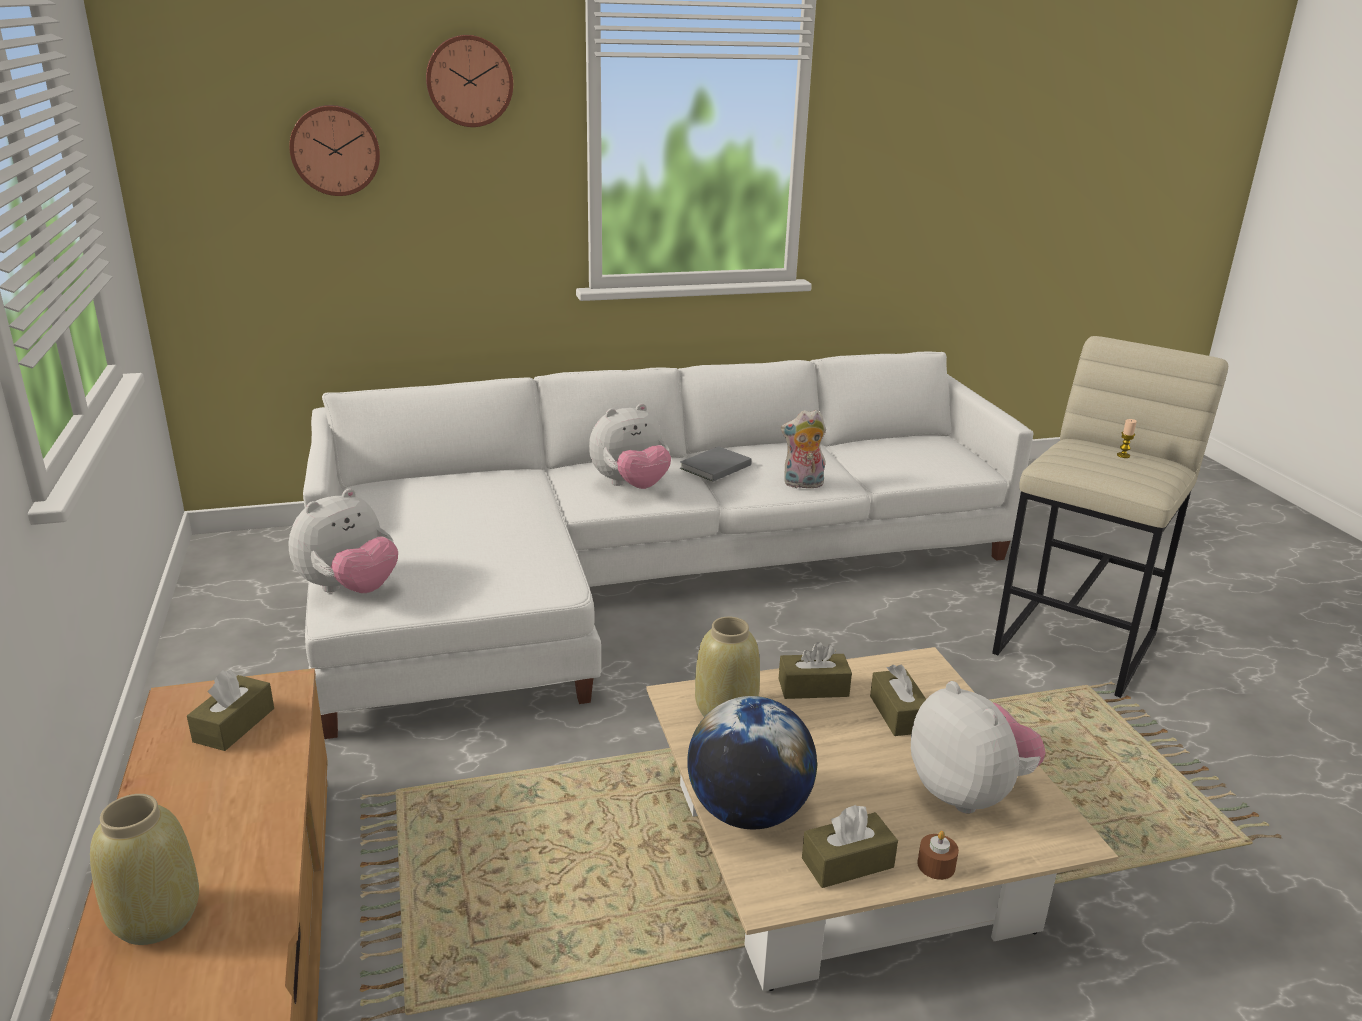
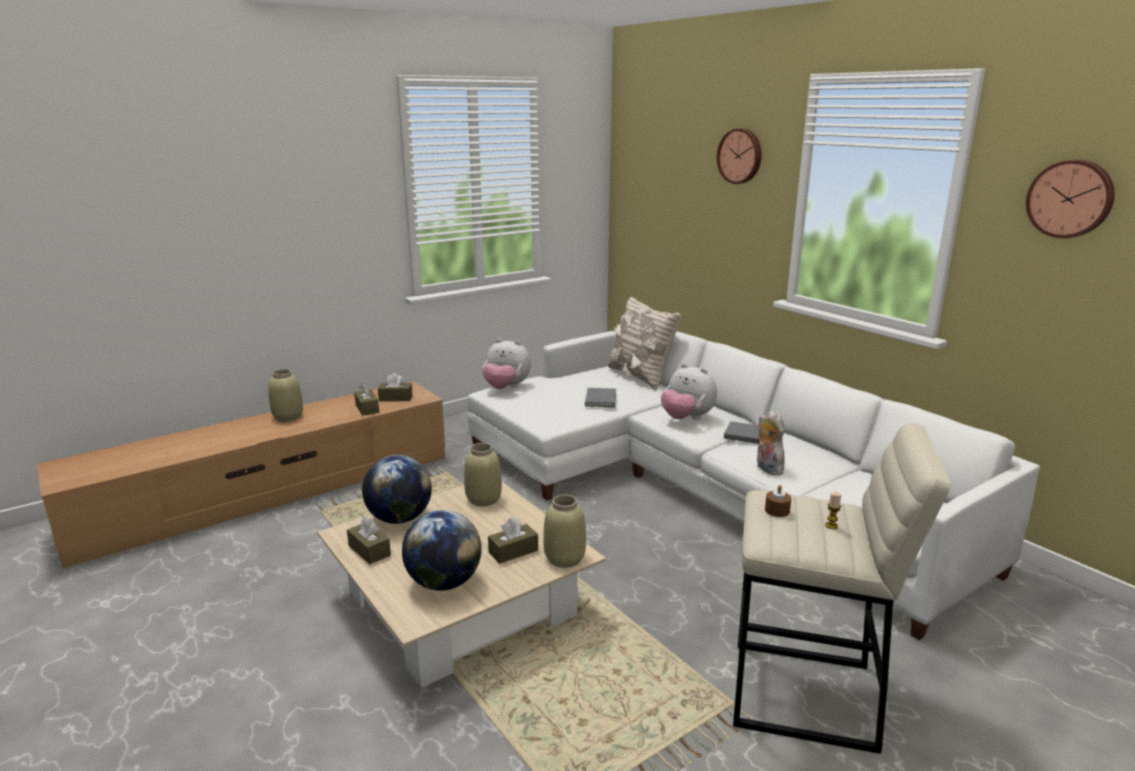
camera: 70 degrees right, 5 degrees down
wall clock [289,105,380,196] -> wall clock moved to [1026,159,1115,238]
brown tissue box [779,642,852,699] -> brown tissue box moved to [354,383,379,415]
plush toy [911,681,1045,814] -> globe [402,510,482,591]
brown candle [917,831,959,880] -> brown candle moved to [765,485,791,517]
none -> beige vase [543,495,586,568]
none -> grey book [585,388,616,407]
none -> beige pillow [608,297,681,390]

